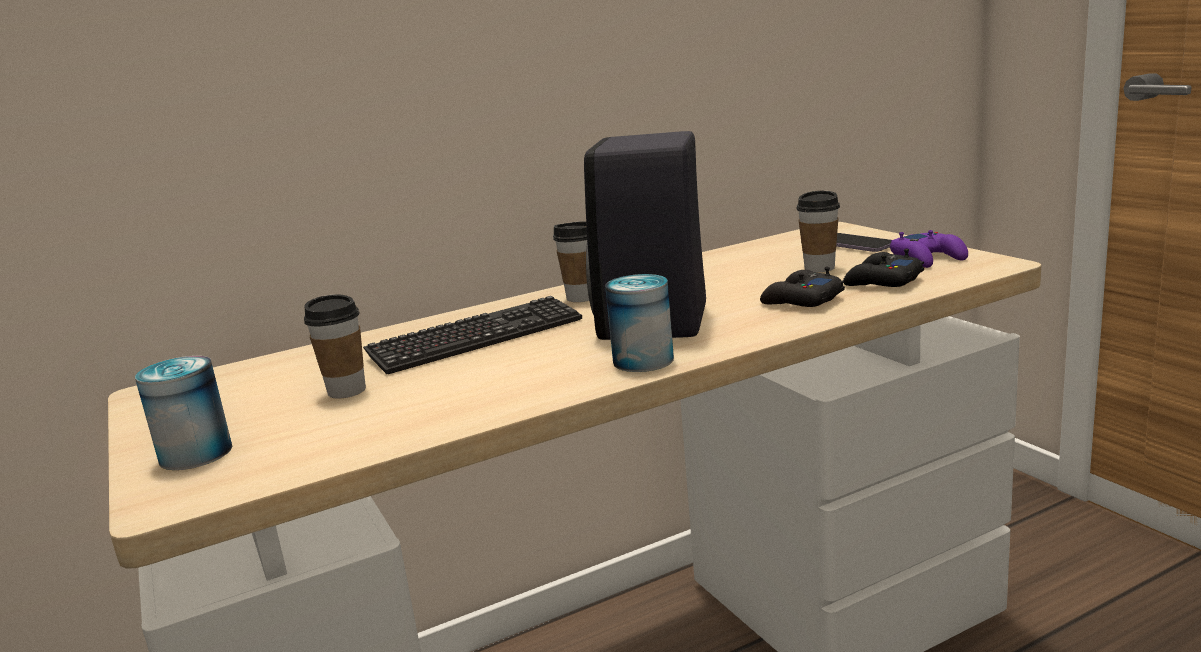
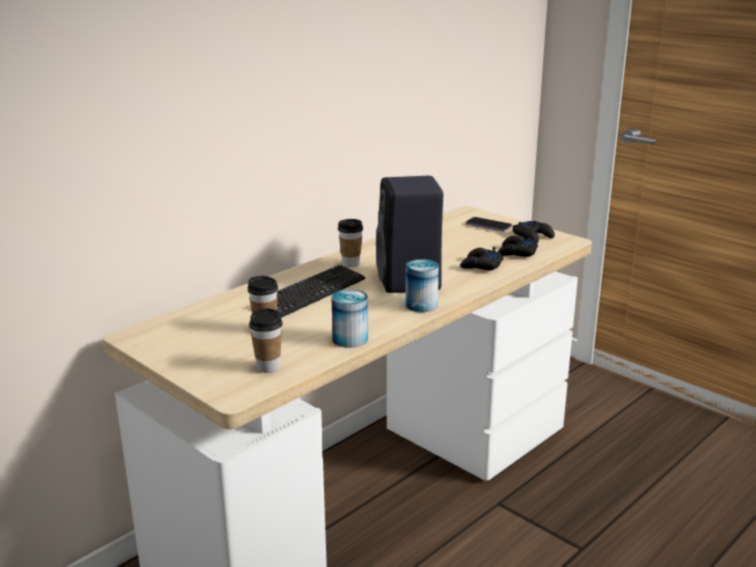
camera: 20 degrees left, 5 degrees up
can [135,356,232,470] -> can moved to [331,289,368,348]
cup [796,191,840,272] -> cup moved to [249,308,283,373]
purple game controller [890,230,968,268] -> black game controller [513,221,555,242]

